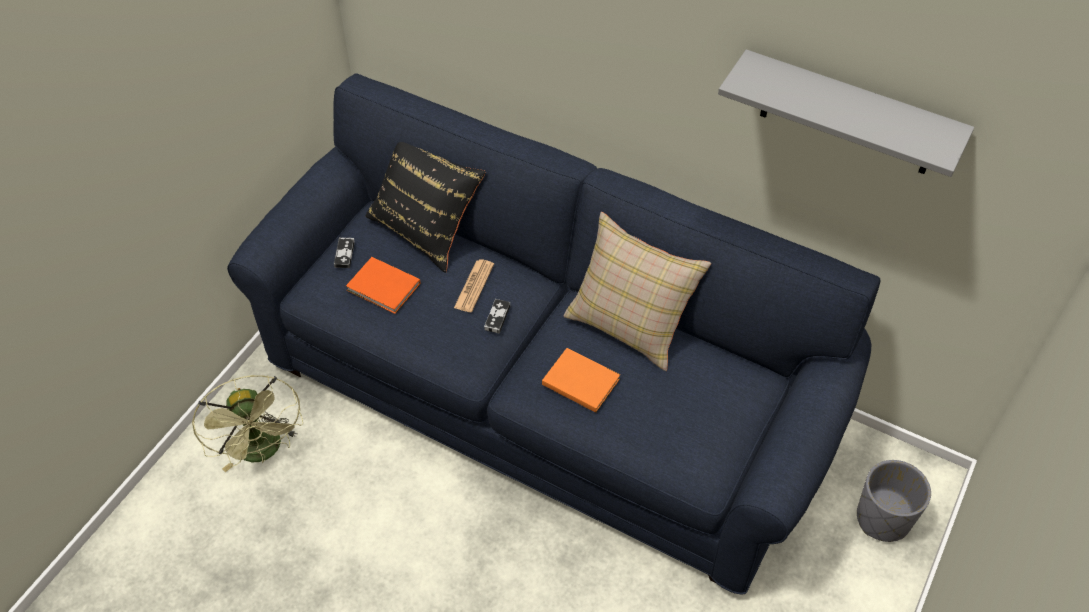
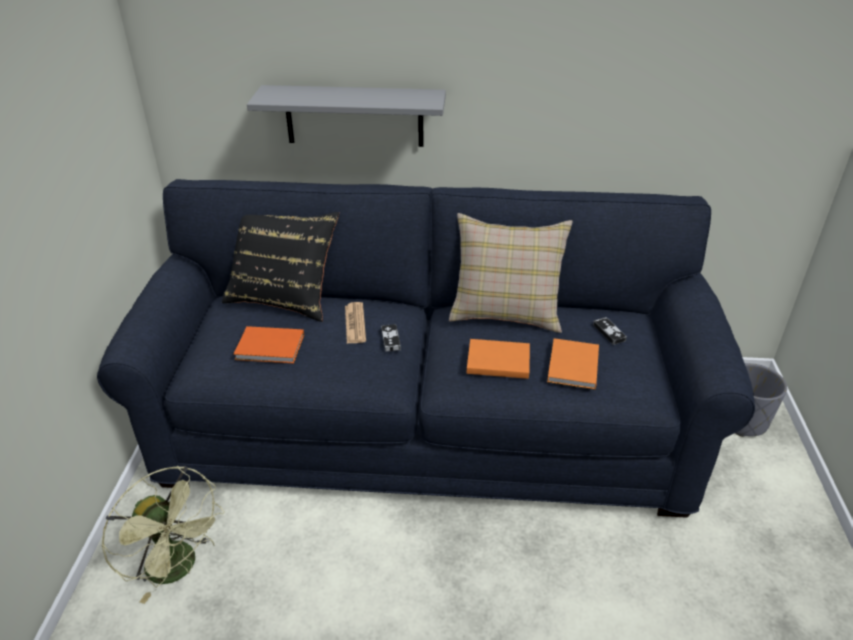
camera: 25 degrees left, 15 degrees down
game controller [334,237,355,268] -> game controller moved to [593,317,627,345]
grey shelf [718,49,974,177] -> grey shelf moved to [247,85,446,147]
none -> orange book [547,338,599,390]

